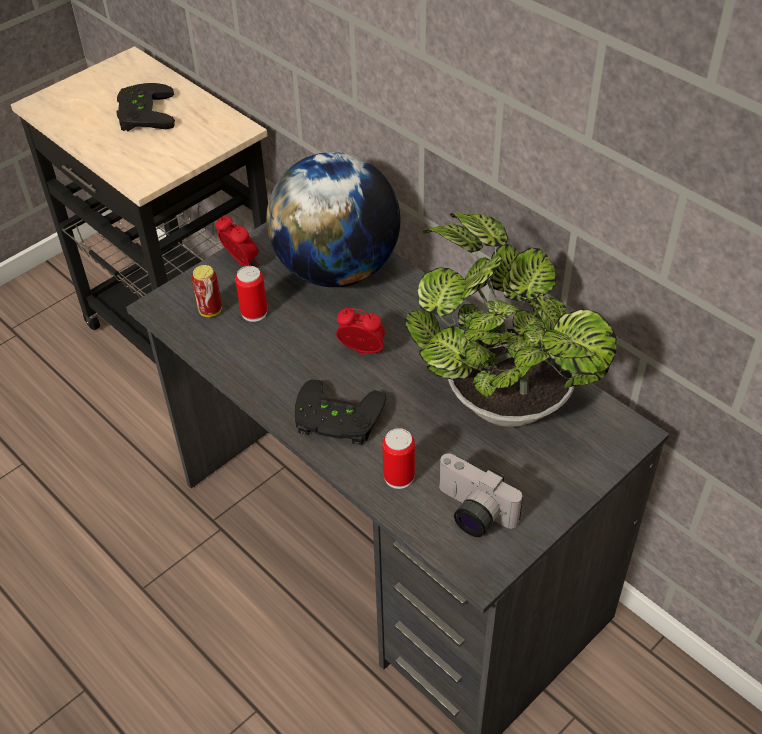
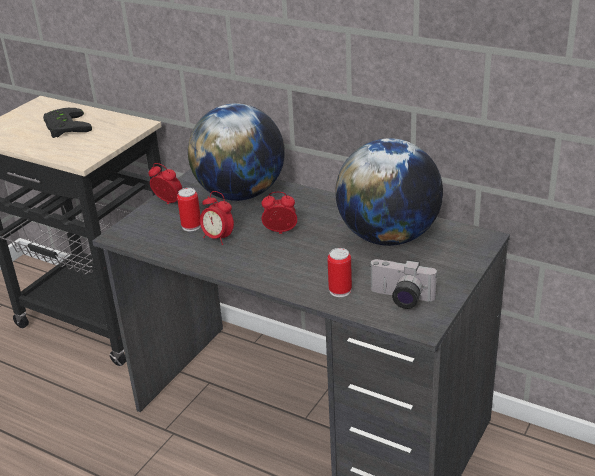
camera: 15 degrees left, 15 degrees down
can [191,265,222,317] -> none
black game controller [295,379,386,445] -> none
potted plant [405,213,616,427] -> globe [335,138,443,246]
none -> alarm clock [200,191,234,245]

